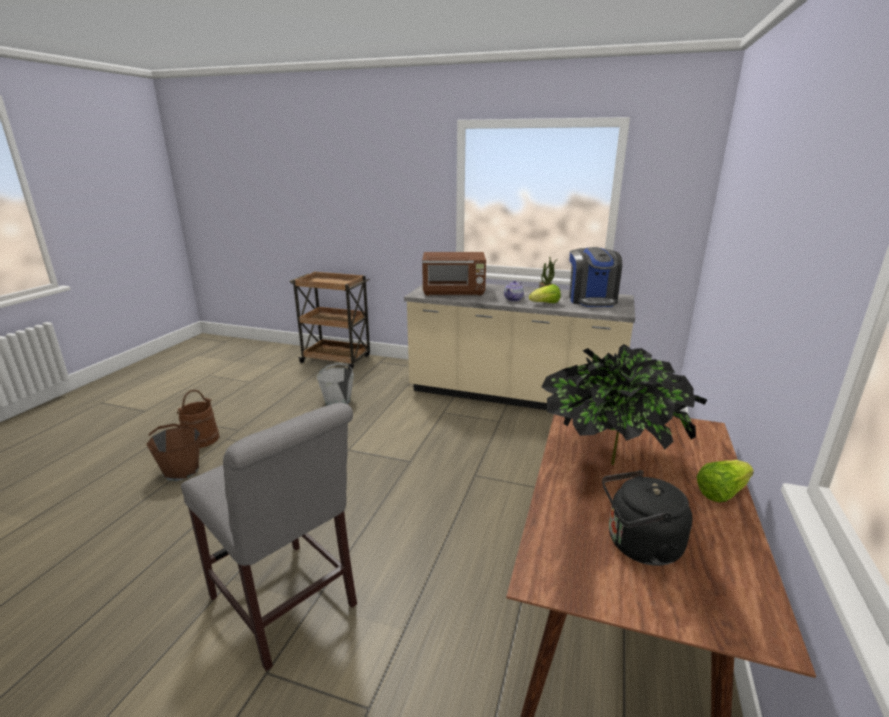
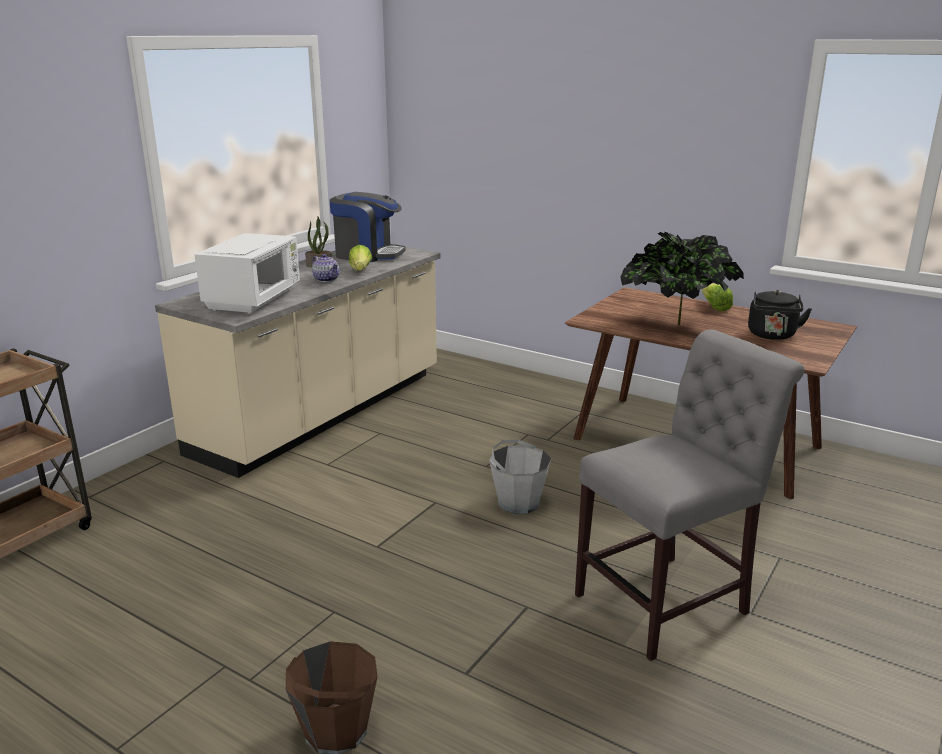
camera: 75 degrees left, 0 degrees up
brown bucket [176,390,219,448] -> none
grey bucket [317,363,354,406] -> grey bucket moved to [489,440,551,514]
brown microwave [422,252,486,296] -> white microwave [194,233,300,314]

